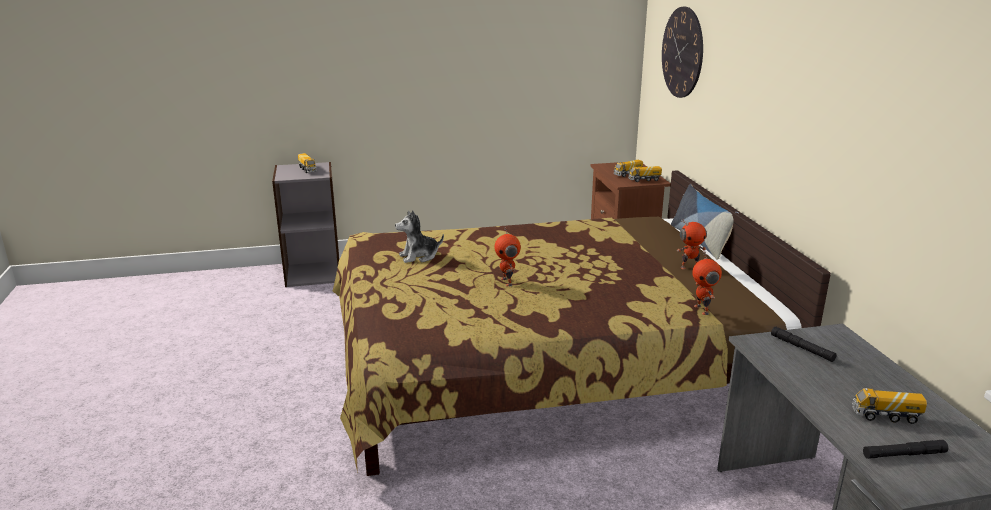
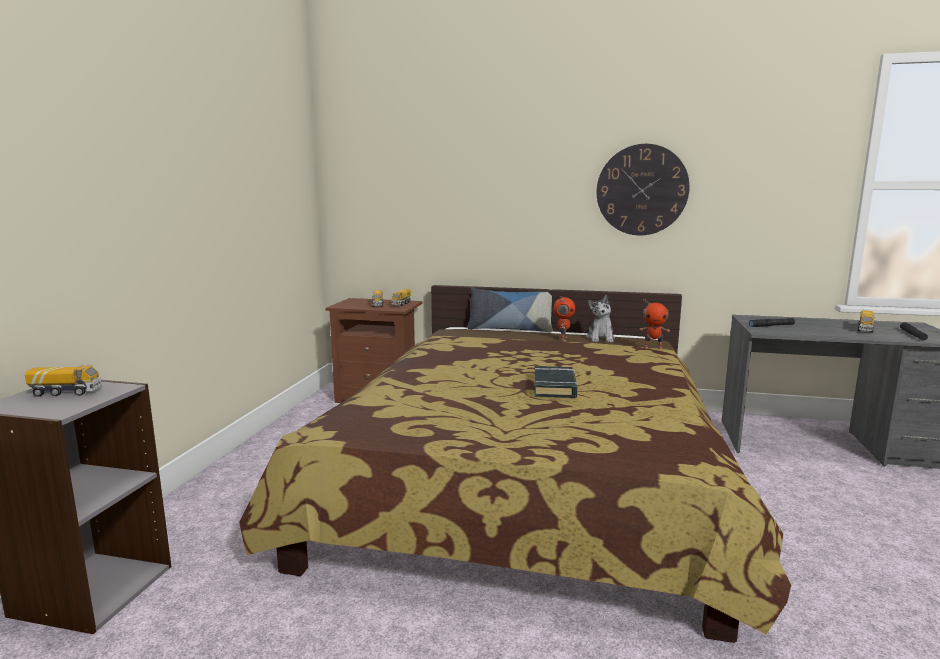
camera: 65 degrees left, 10 degrees down
plush toy [395,210,444,263] -> plush toy moved to [586,295,615,342]
toy robot [494,227,521,287] -> black book [534,366,578,398]
wall clock [662,7,703,98] -> wall clock moved to [597,144,690,235]

